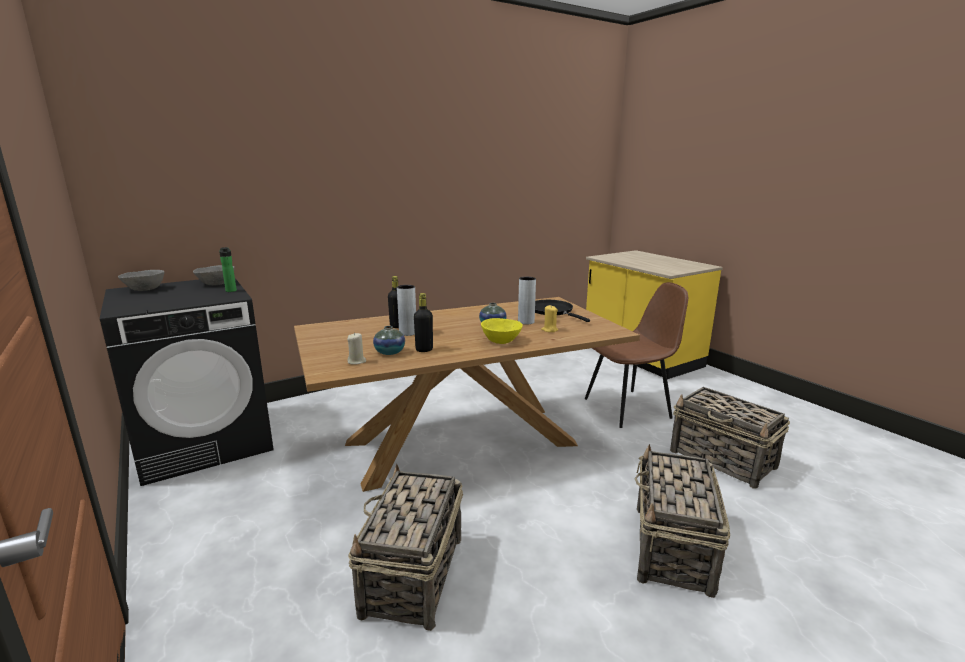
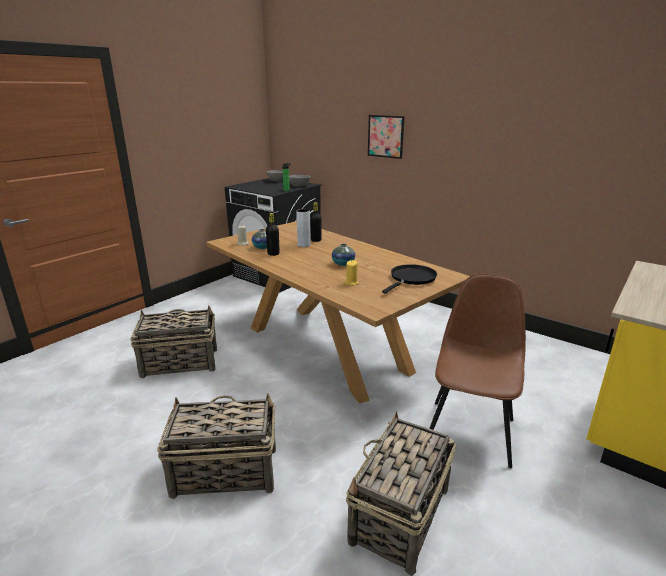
camera: 70 degrees right, 5 degrees up
yellow bowl [481,318,523,344] -> none
grey vase [518,277,536,324] -> none
brown chair [585,282,688,428] -> brown chair turned 120 degrees counterclockwise [429,274,526,468]
none -> picture [368,115,404,159]

